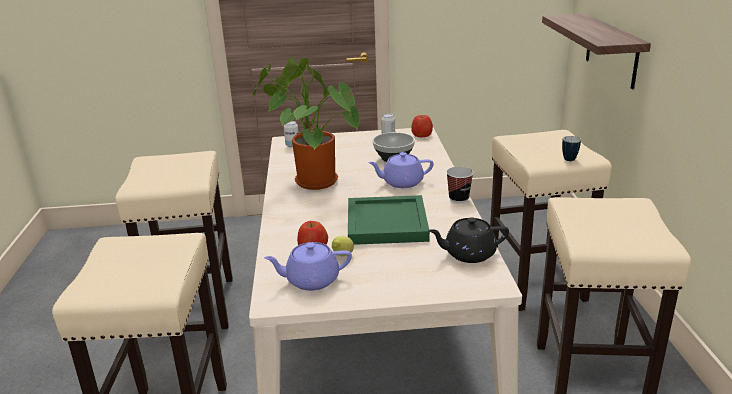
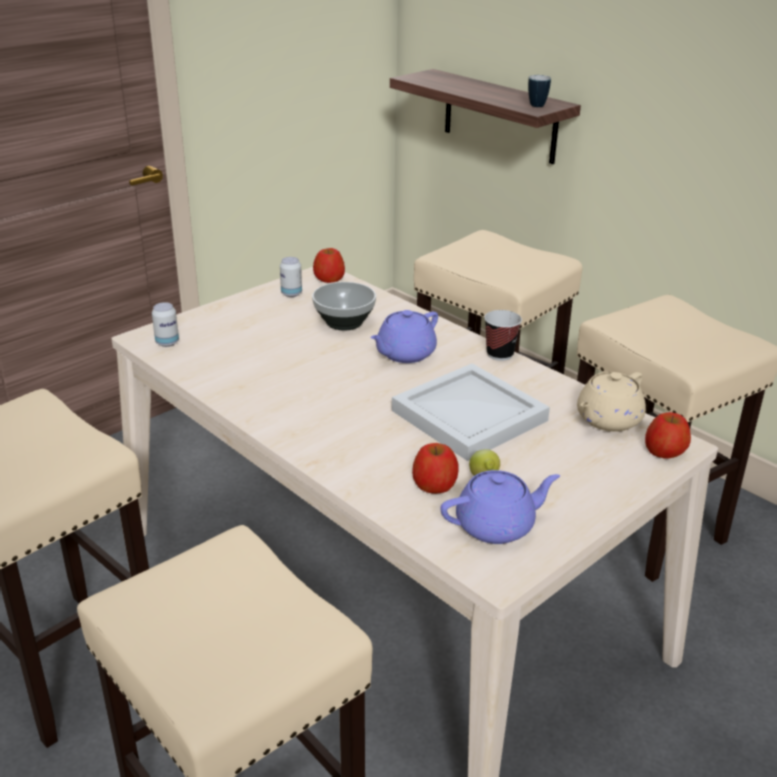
camera: 40 degrees left, 5 degrees up
potted plant [253,57,360,190] -> none
purple teapot [264,242,352,291] -> purple teapot turned 150 degrees counterclockwise [441,470,560,544]
green tray [348,195,430,245] -> white tray [392,363,550,461]
black teapot [428,217,509,263] -> beige teapot [577,372,646,432]
mug [562,136,581,161] -> mug moved to [528,75,551,107]
none -> apple [645,412,691,459]

